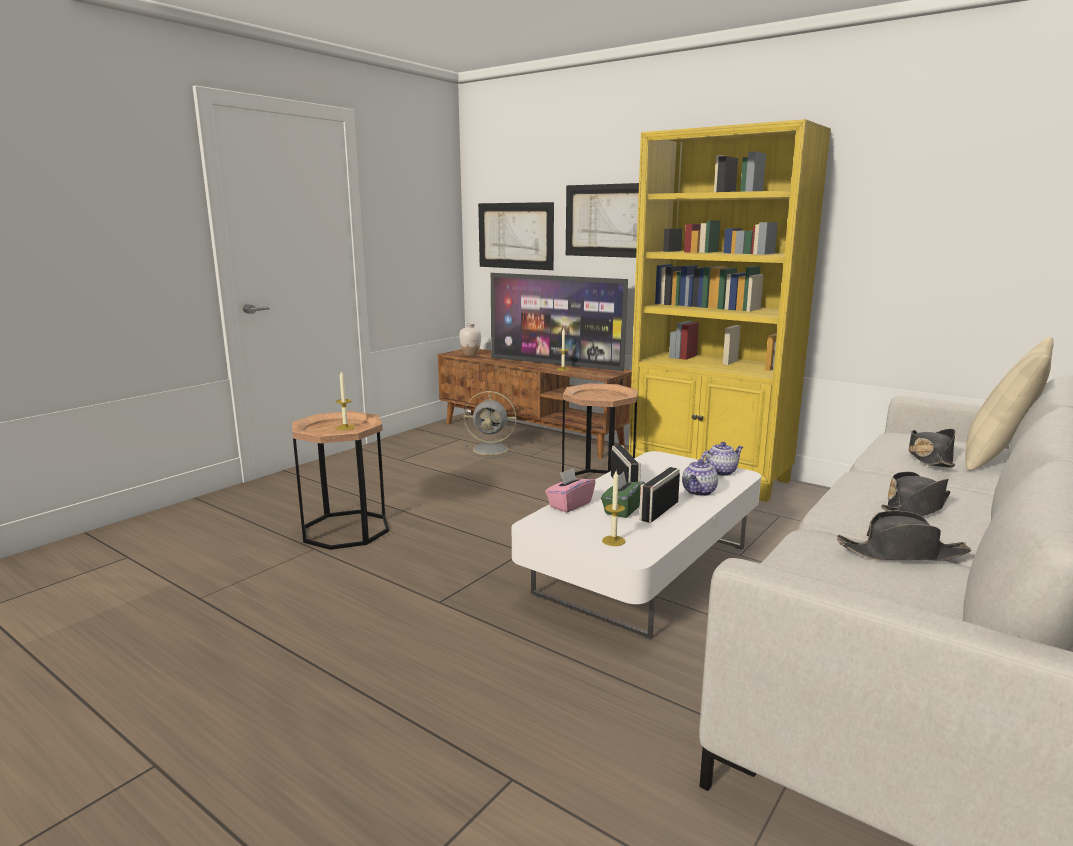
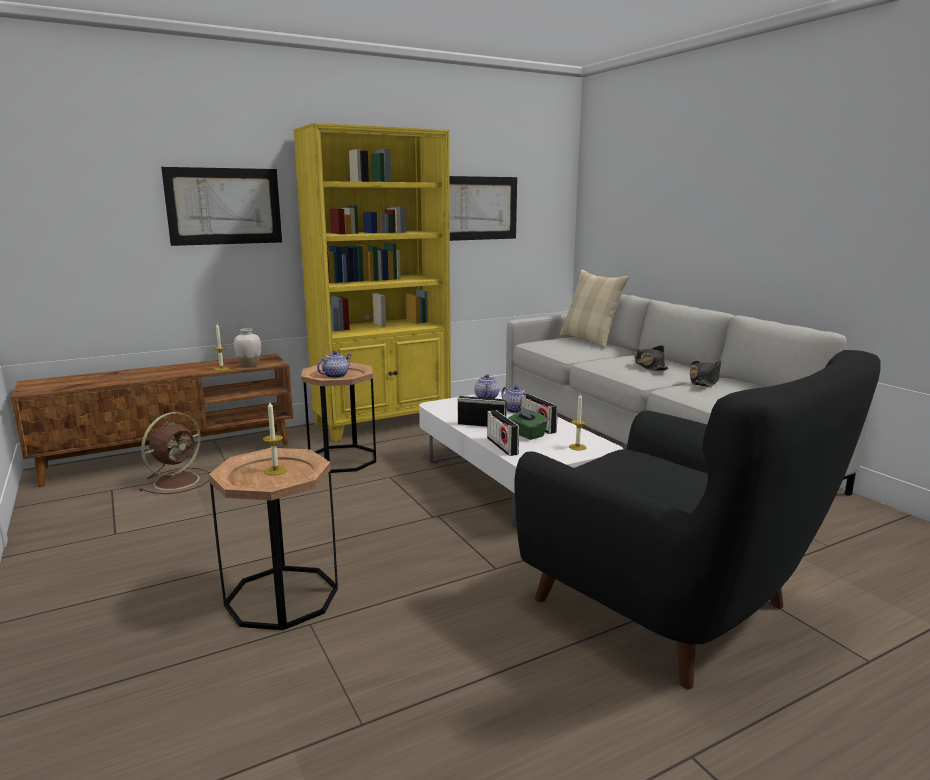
camera: 65 degrees left, 0 degrees up
white vase [459,323,481,356] -> white vase moved to [234,328,261,368]
grey fan [464,391,518,458] -> brown fan [139,412,210,494]
picture [478,202,554,270] -> picture moved to [449,176,517,241]
television [491,273,628,371] -> none
pink tissue box [545,468,595,513] -> radio [487,410,519,456]
black hat [909,429,956,468] -> none
none -> teapot [317,351,352,378]
none -> black armchair [515,350,880,689]

